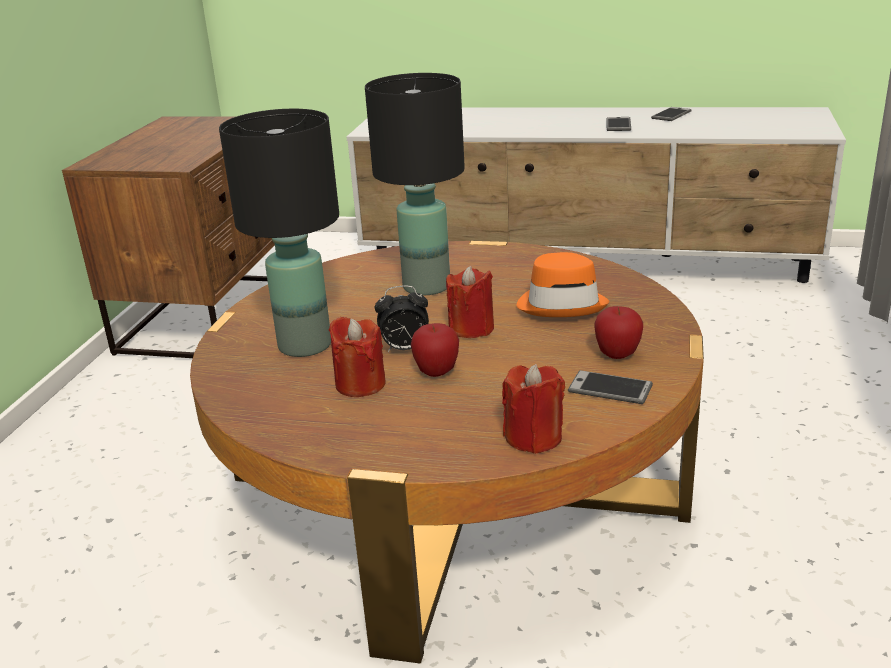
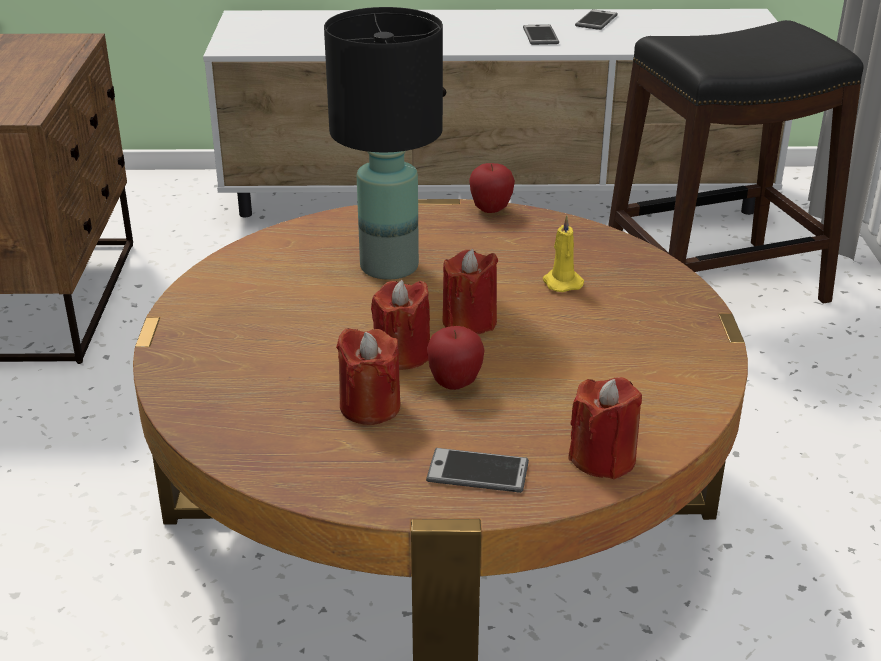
camera: 15 degrees left, 5 degrees up
black table lamp [219,109,339,357] -> none
alarm clock [375,285,429,352] -> red candle [371,280,430,370]
orange hat [516,252,609,317] -> yellow candle [543,215,584,292]
phone [568,370,653,404] -> phone moved to [426,448,529,493]
apple [594,306,643,359] -> apple moved to [469,163,515,213]
none -> black stool [608,20,864,304]

